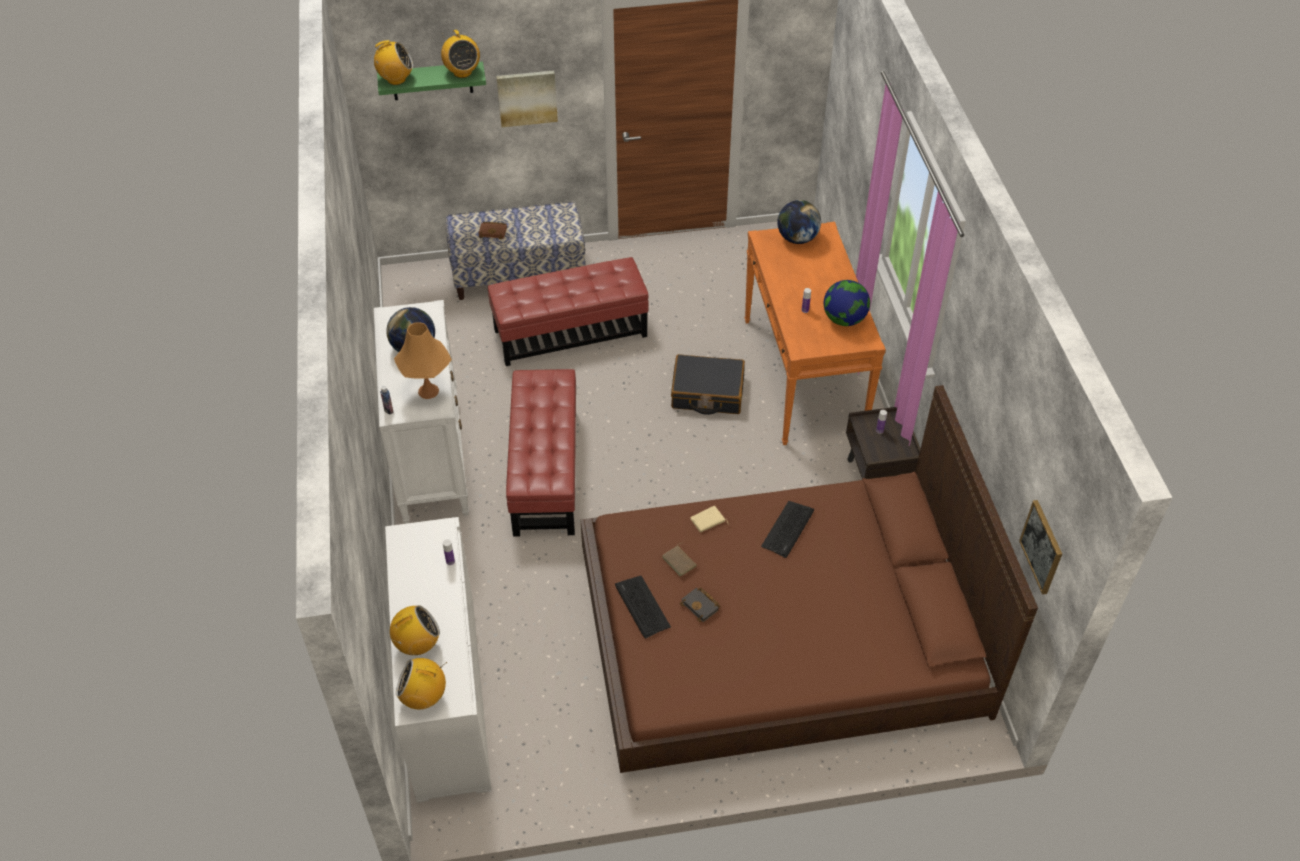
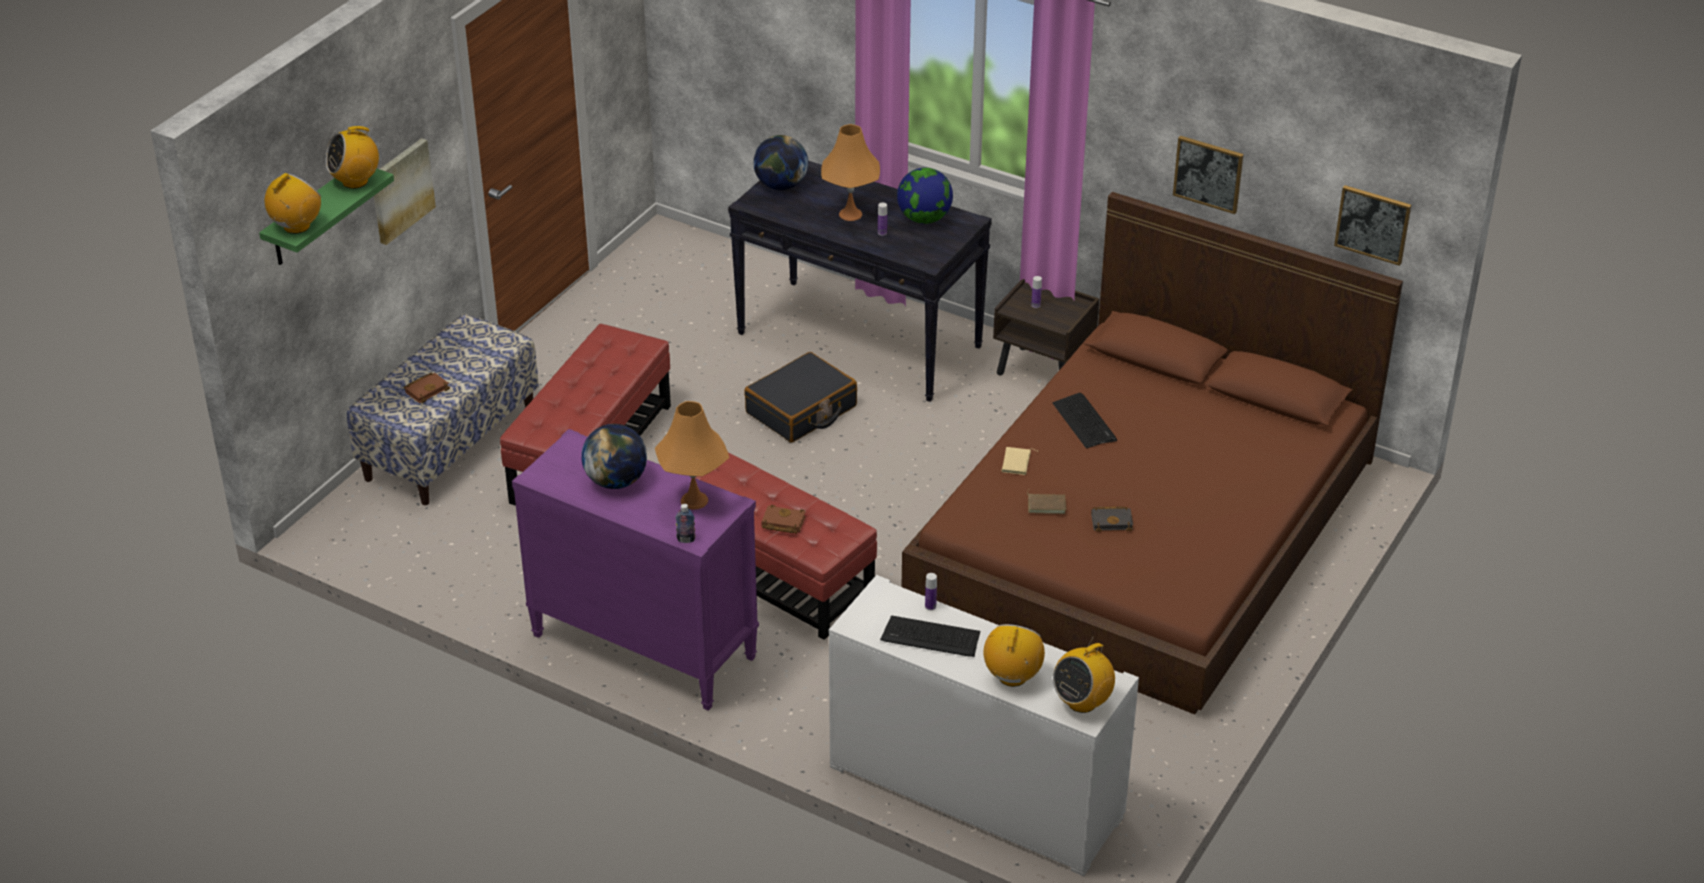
camera: 50 degrees left, 10 degrees down
white dresser [374,300,469,524] -> purple dresser [512,429,759,711]
radio [441,30,480,78] -> radio turned 135 degrees clockwise [325,124,379,189]
keyboard [615,576,671,639] -> keyboard moved to [880,615,980,657]
orange console table [745,222,886,445] -> black console table [728,161,992,402]
none -> brown book [761,505,806,534]
none -> orange table lamp [821,124,880,221]
none -> picture [1173,136,1243,214]

